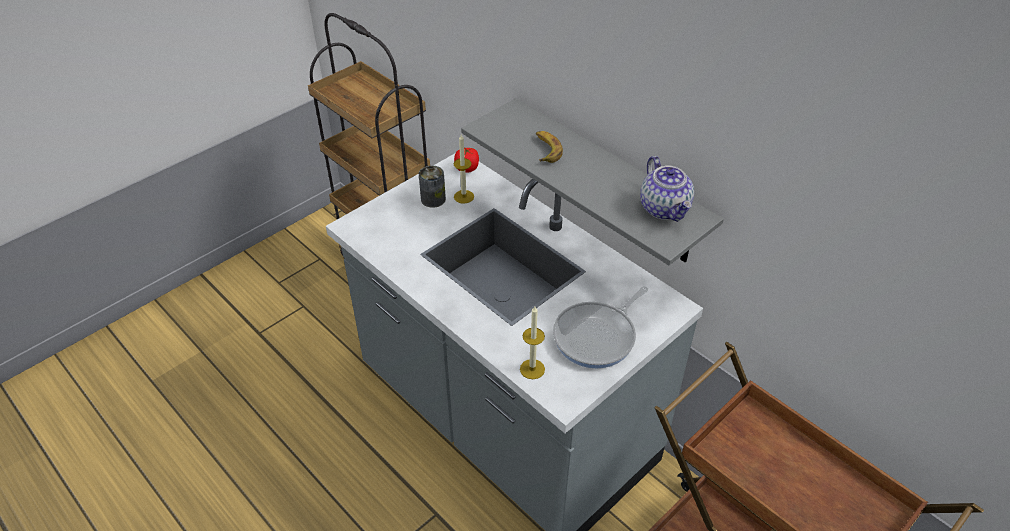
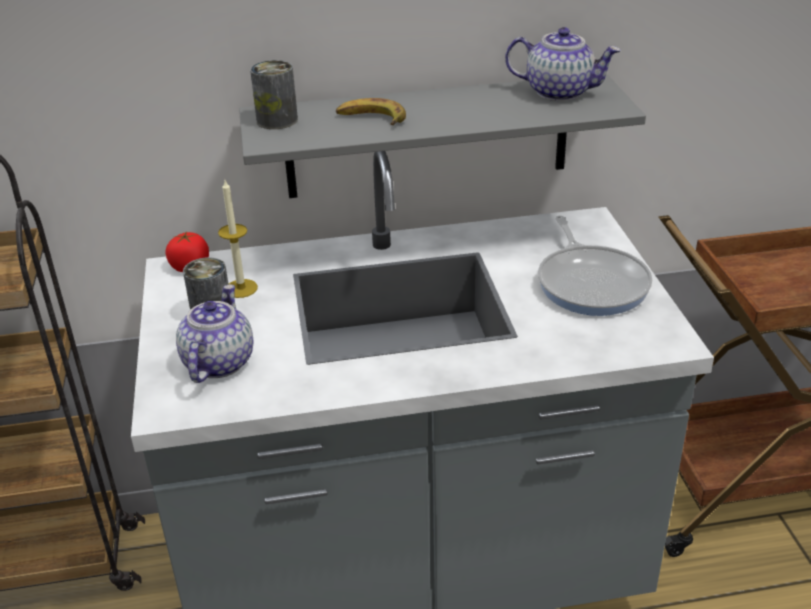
camera: 55 degrees left, 10 degrees down
candle [520,306,545,379] -> none
none -> teapot [176,284,253,383]
none -> can [250,60,298,129]

